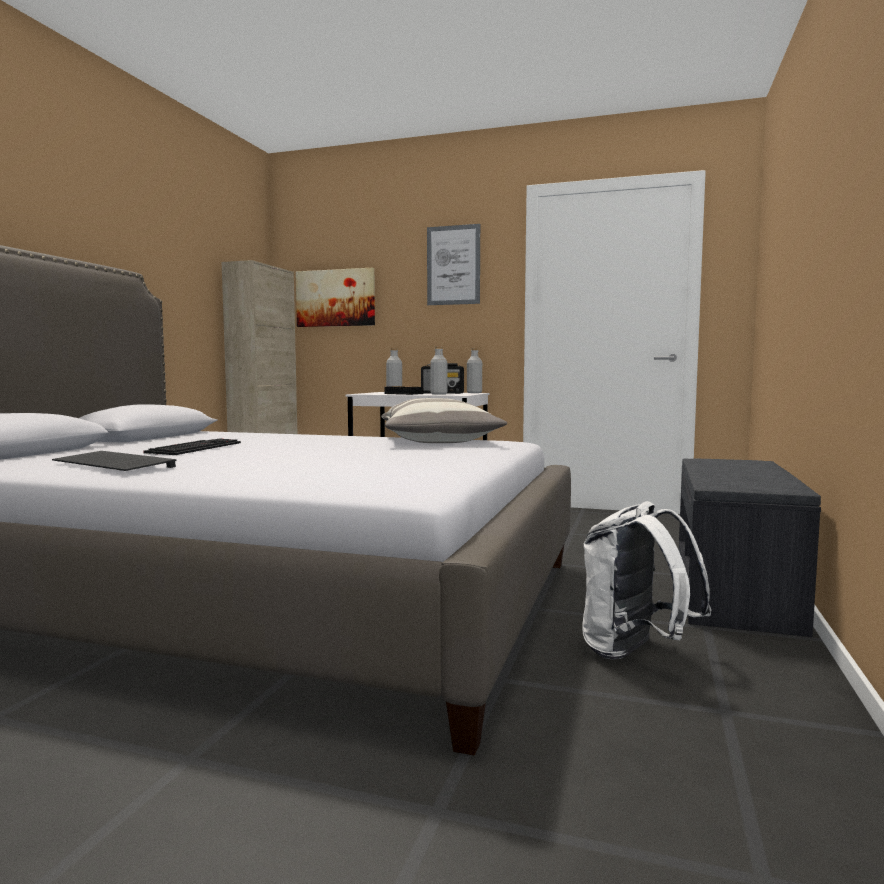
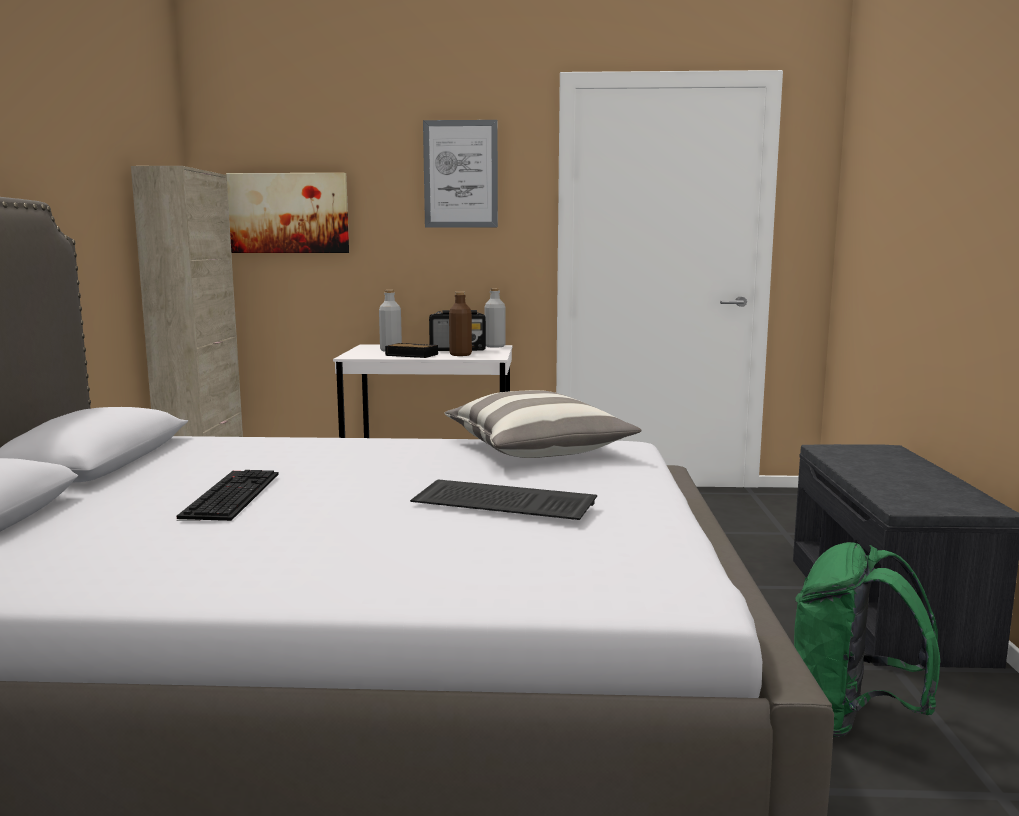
camera: 15 degrees left, 5 degrees up
keyboard [52,451,176,471] -> keyboard moved to [410,479,597,520]
grey bottle [430,347,447,395] -> brown bottle [449,292,472,356]
white backpack [582,501,712,659] -> green backpack [794,542,940,737]

